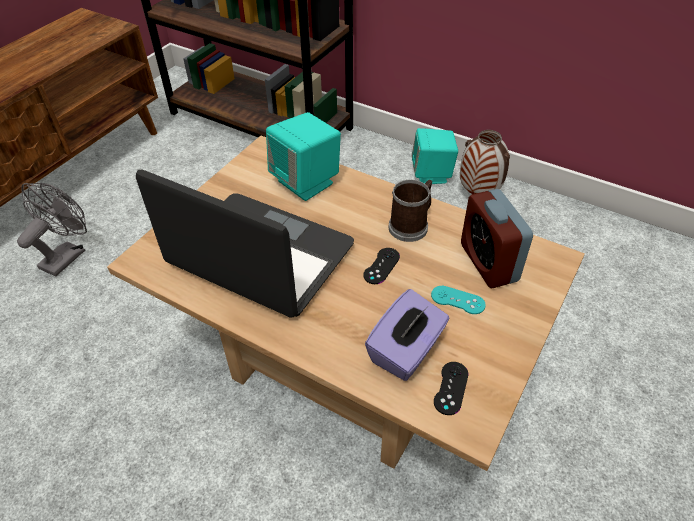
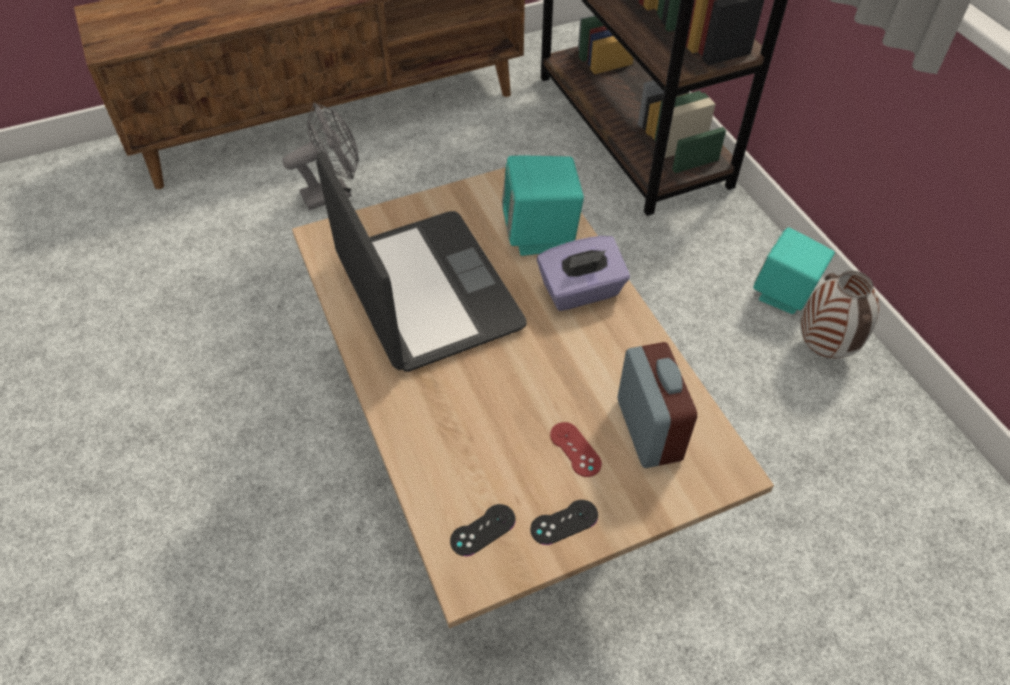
camera: 35 degrees right, 5 degrees up
black game controller [363,248,400,284] -> black game controller moved to [530,500,598,545]
purple tissue box [365,289,450,381] -> purple tissue box moved to [537,236,630,311]
mug [389,180,432,242] -> none
turquoise game controller [431,286,486,314] -> red game controller [550,422,602,477]
alarm clock [461,189,533,288] -> alarm clock turned 150 degrees clockwise [618,342,697,468]

